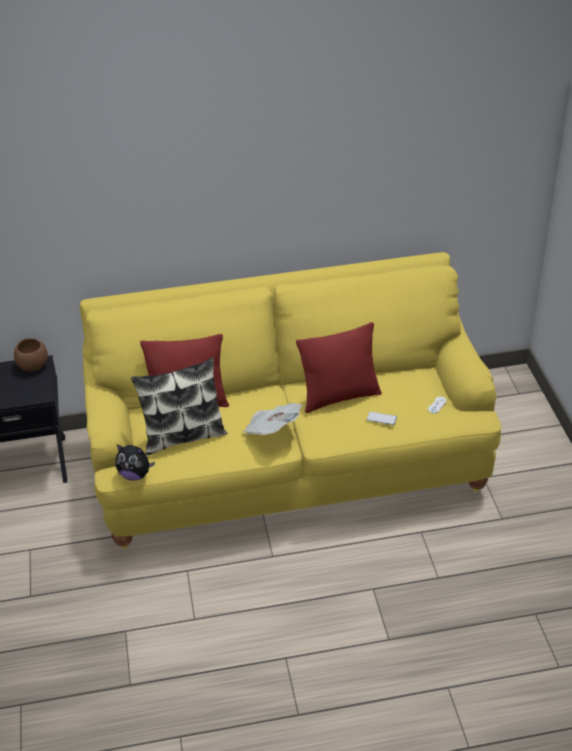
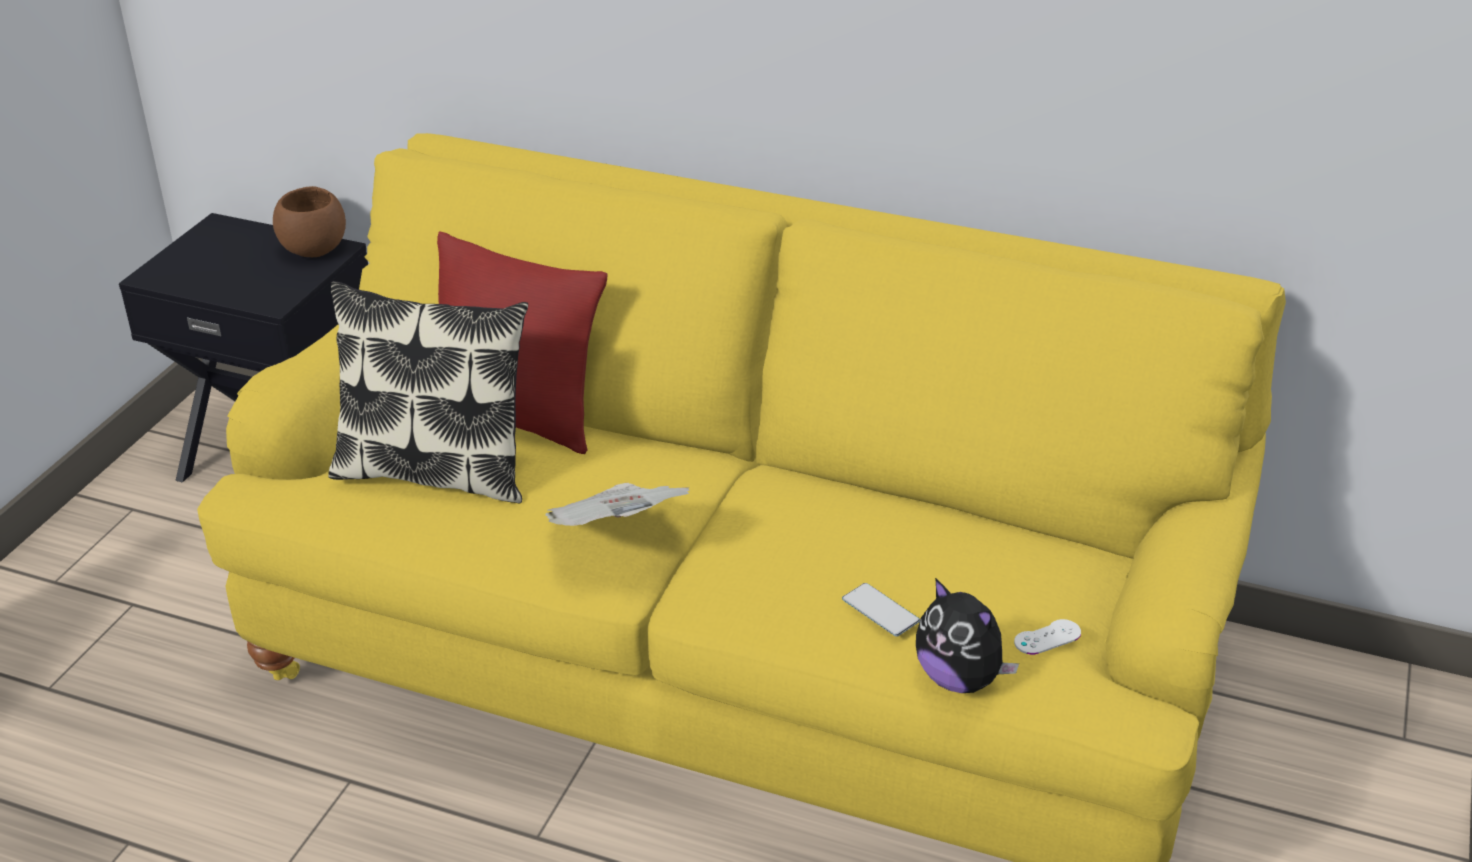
camera: 30 degrees right, 5 degrees down
plush toy [115,445,155,481] -> plush toy moved to [916,578,1019,693]
red pillow [296,322,382,413] -> none

